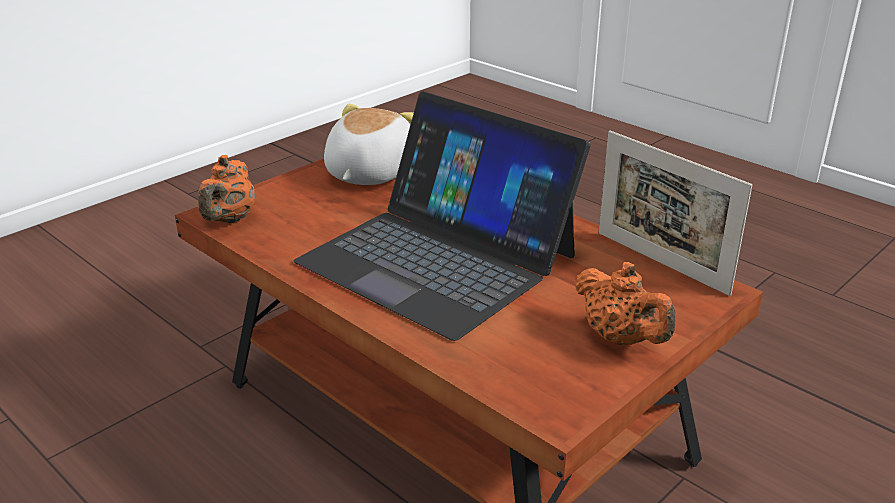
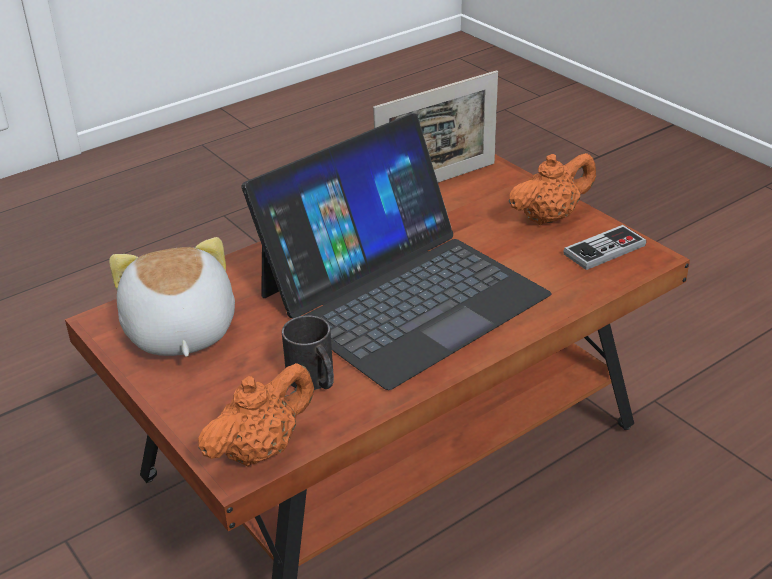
camera: 80 degrees left, 5 degrees up
orange teapot [198,155,255,223] -> orange teapot turned 60 degrees counterclockwise [198,363,314,467]
plush toy [324,104,414,185] -> plush toy turned 45 degrees clockwise [109,237,235,357]
none -> black mug [282,315,334,390]
none -> game controller [563,225,646,270]

